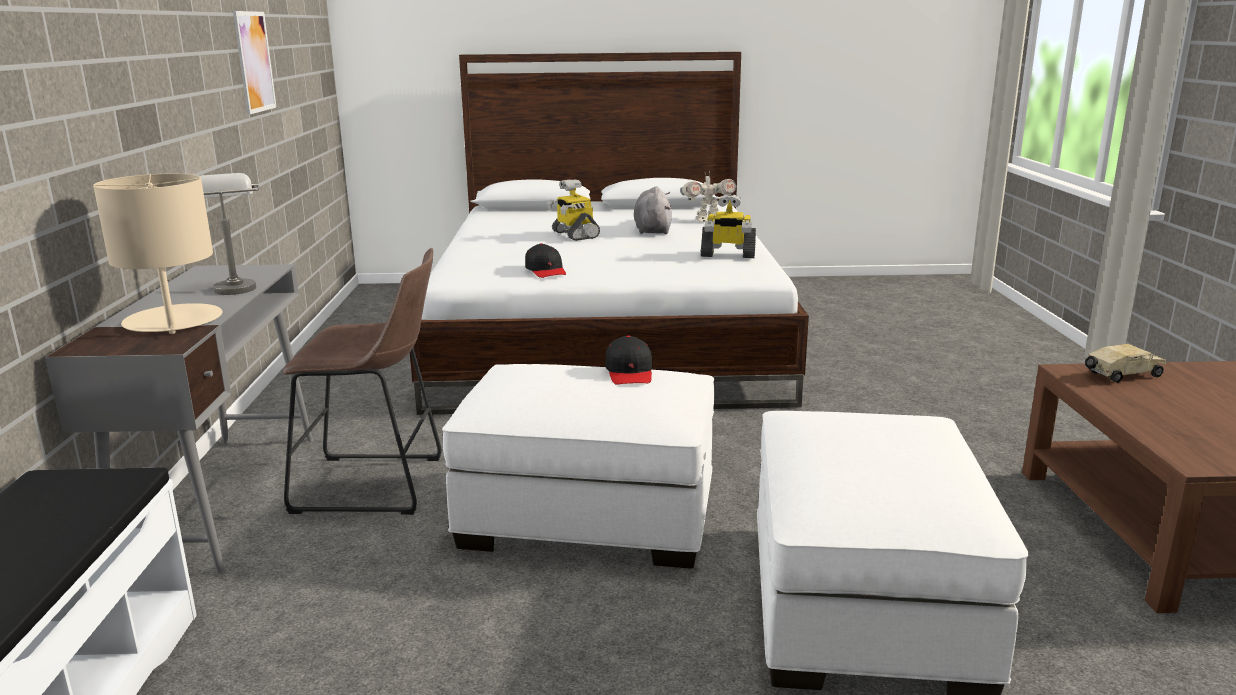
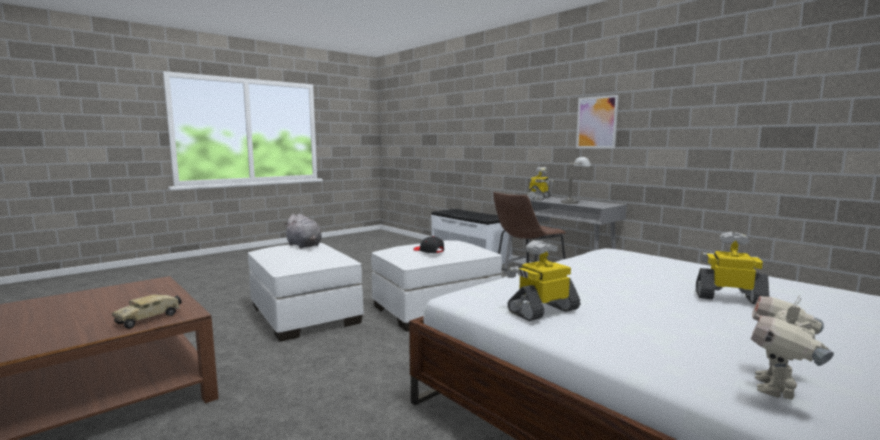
camera: 140 degrees right, 10 degrees down
beige table lamp [93,174,223,334] -> toy robot [526,167,554,200]
picture [233,11,277,115] -> picture moved to [576,95,618,149]
black cap [525,243,566,278] -> none
grey plush toy [634,186,672,234] -> grey plush toy moved to [283,214,322,249]

